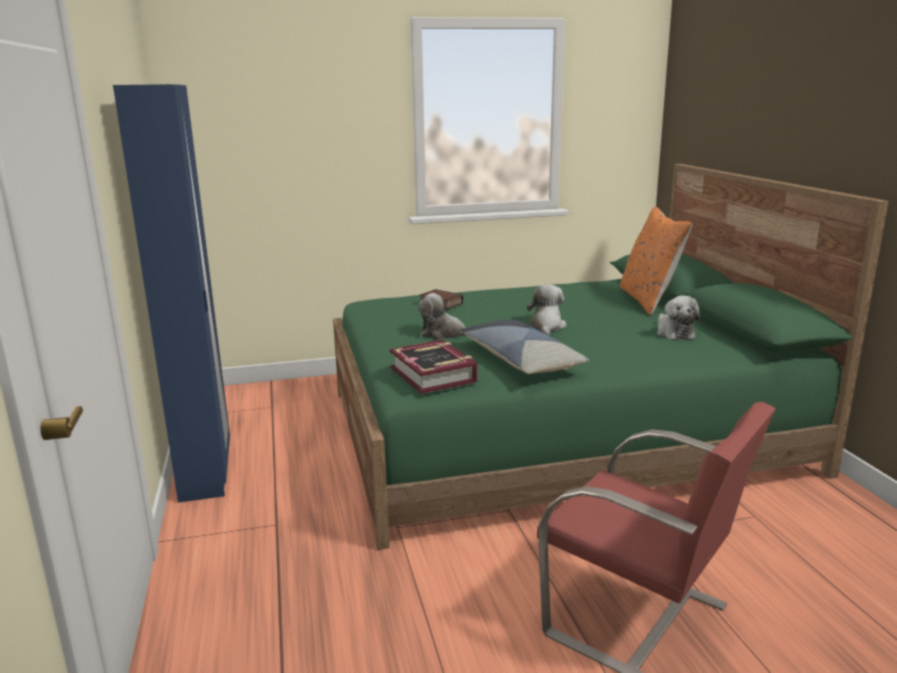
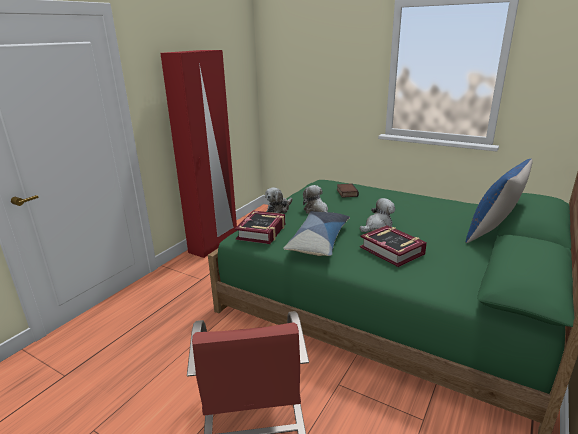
camera: 45 degrees right, 5 degrees up
blue wardrobe [113,84,230,503] -> red wardrobe [160,50,237,258]
orange pillow [620,206,693,315] -> blue pillow [466,159,533,243]
plush toy [657,296,700,340] -> plush toy moved to [265,187,293,213]
none -> book [360,225,427,267]

